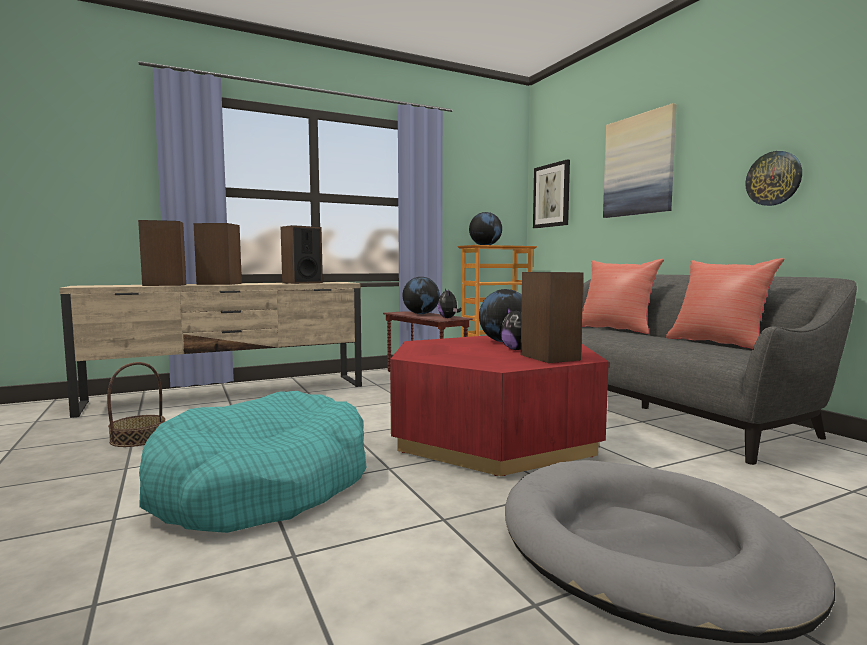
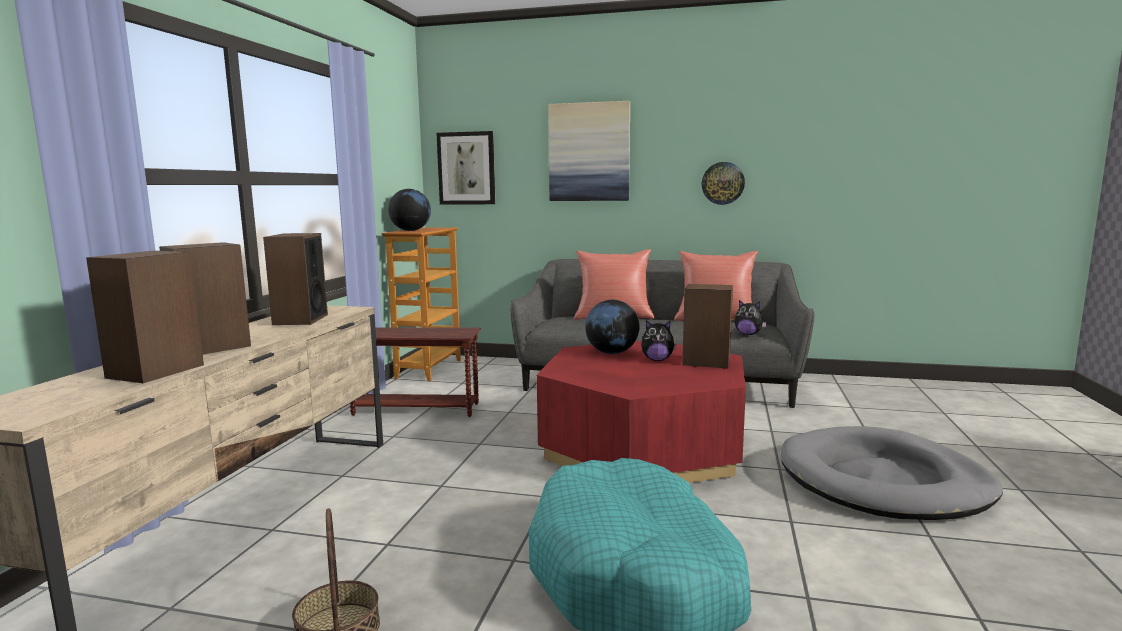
camera: 50 degrees left, 5 degrees up
globe [403,277,440,314] -> none
plush toy [438,289,462,318] -> plush toy moved to [735,300,767,335]

